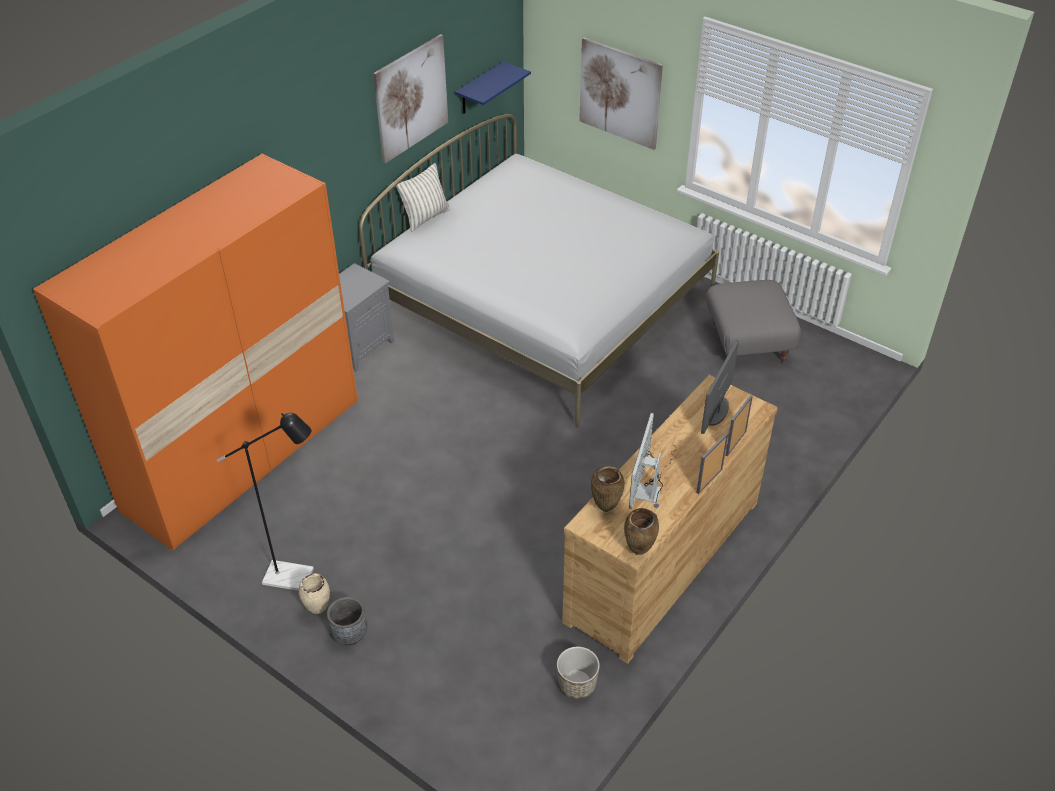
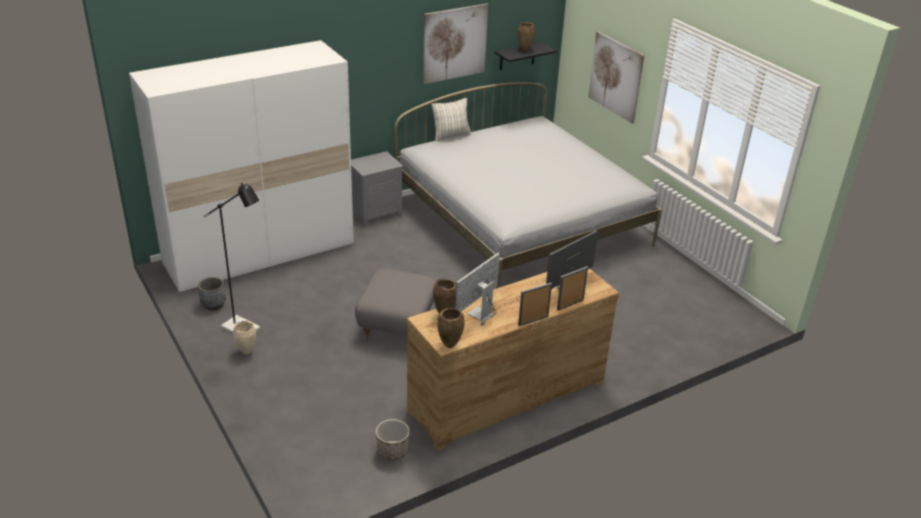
camera: 20 degrees right, 10 degrees down
orange wardrobe [33,154,358,550] -> white wardrobe [129,40,354,292]
grey planter [327,597,367,645] -> grey planter moved to [198,277,226,311]
blue shelf [455,61,531,113] -> black shelf [494,42,557,70]
grey ottoman [706,280,801,364] -> grey ottoman moved to [355,269,436,341]
none -> brown vase [517,22,535,52]

